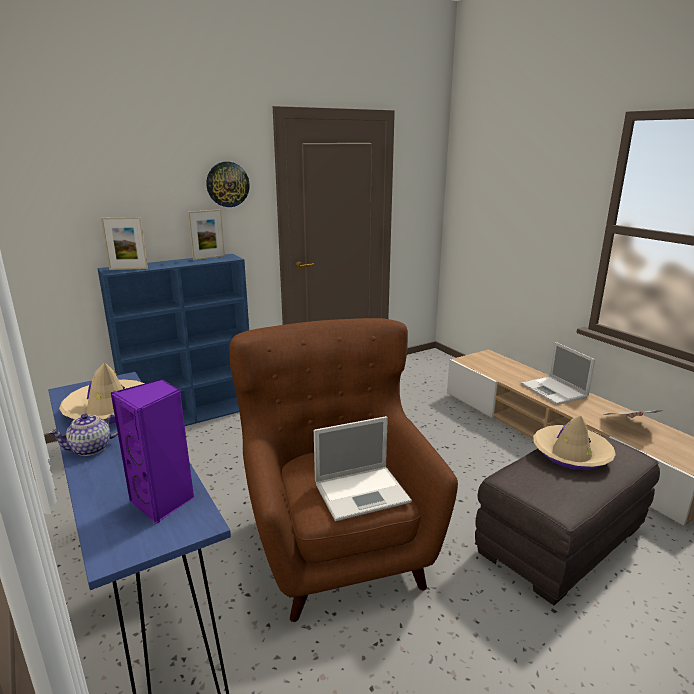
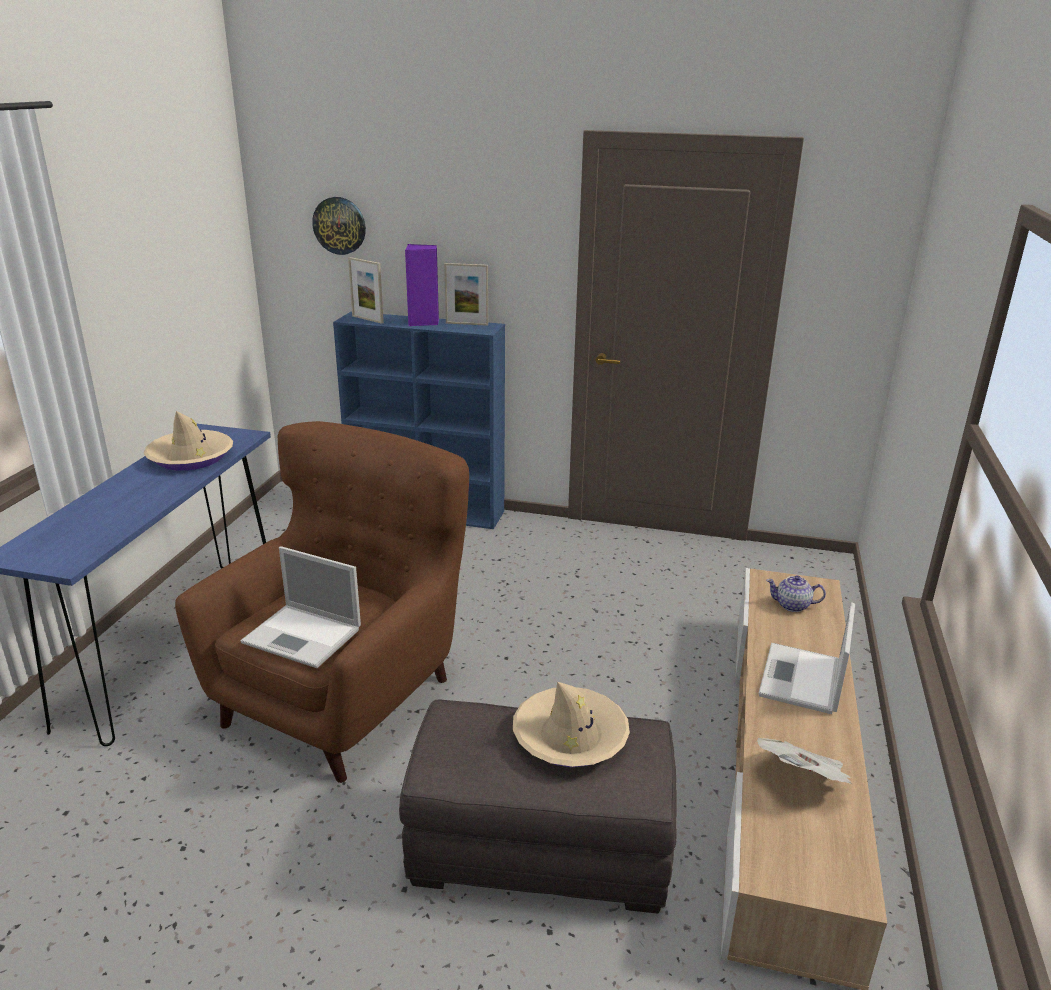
camera: 45 degrees right, 5 degrees up
teapot [48,414,118,456] -> teapot moved to [766,575,826,612]
purple speaker [111,379,194,524] -> purple speaker moved to [405,244,439,326]
wall clock [206,162,250,207] -> wall clock moved to [312,197,366,255]

